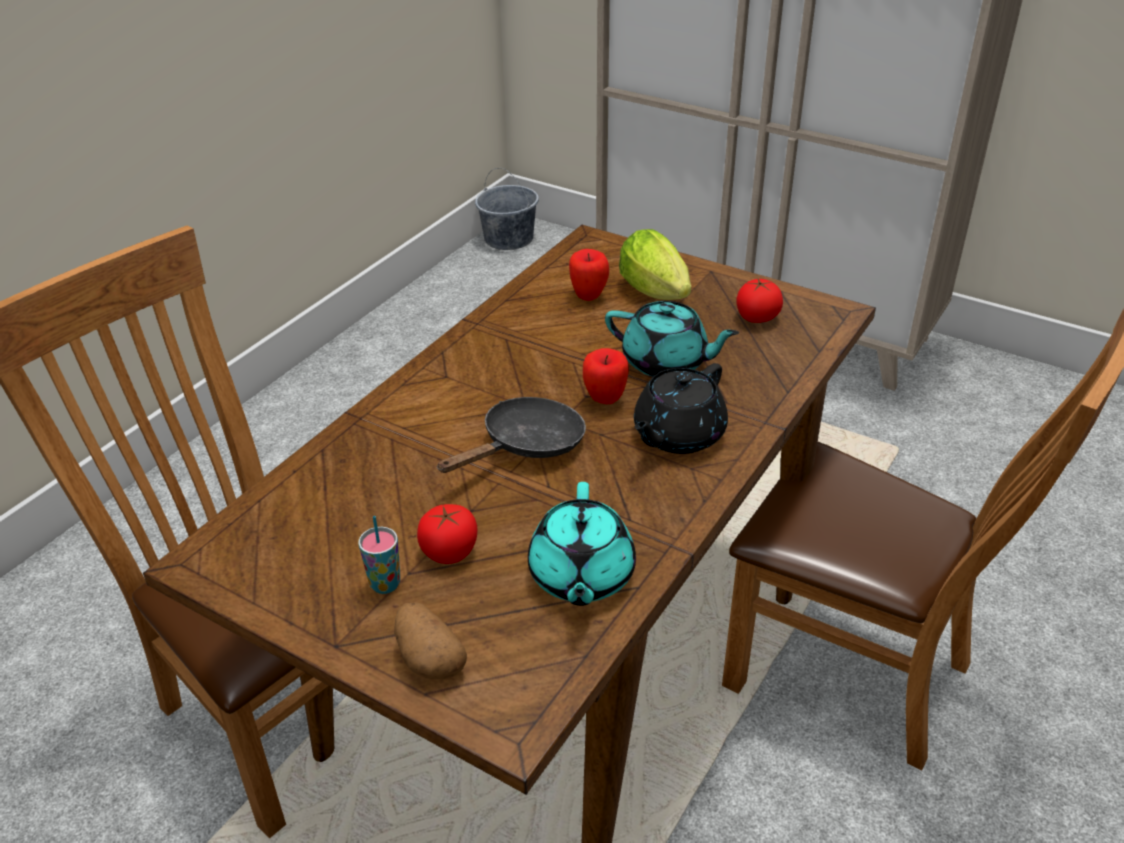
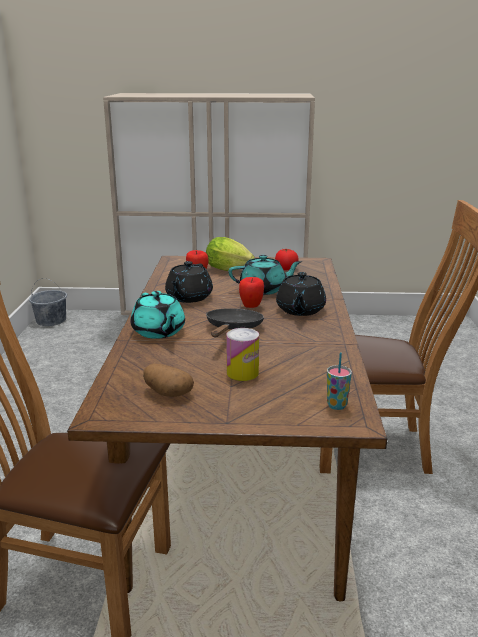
camera: 30 degrees left, 15 degrees down
cup [358,516,400,594] -> cup moved to [327,353,352,410]
potato [394,602,467,679] -> potato moved to [143,364,194,397]
tomato [417,504,477,564] -> can [226,328,259,381]
turquoise teapot [528,482,636,606] -> turquoise teapot moved to [130,291,185,339]
none -> black teapot [165,261,213,303]

